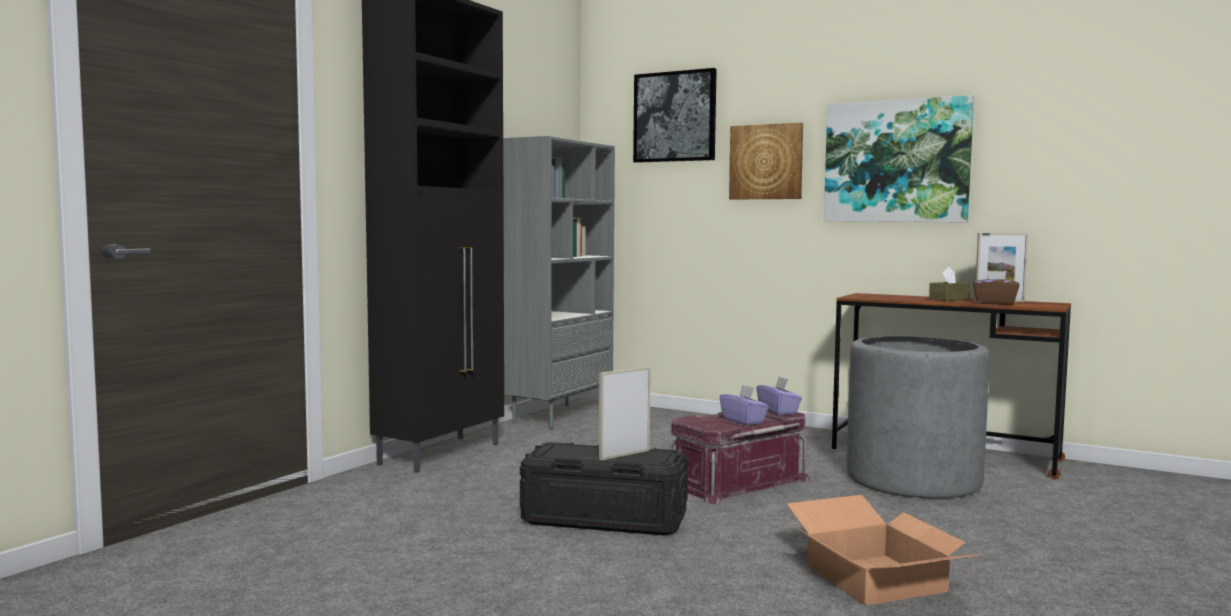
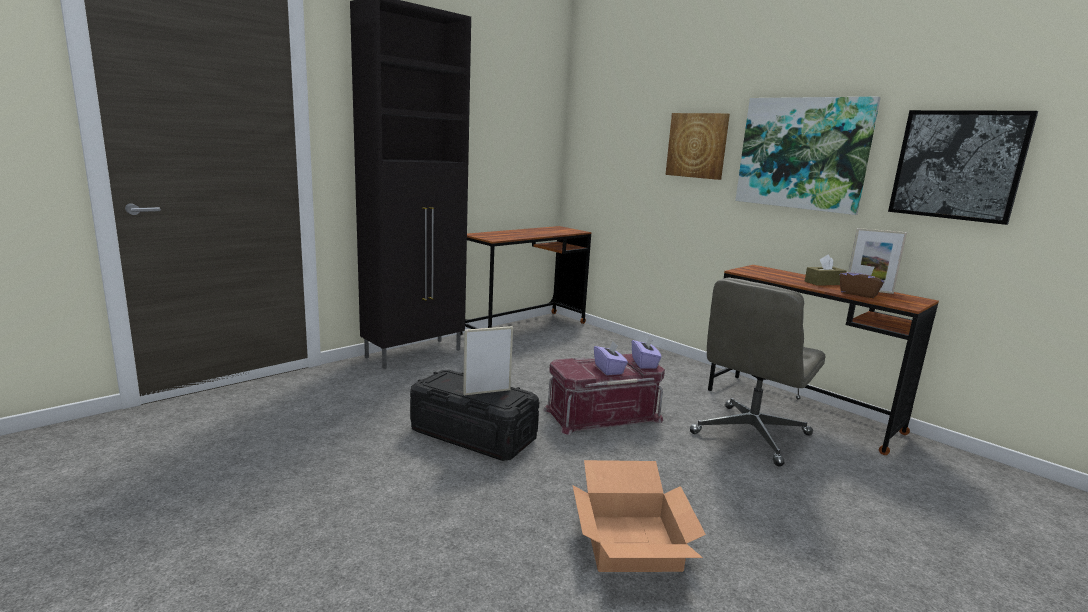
camera: 15 degrees right, 10 degrees up
grey bookcase [503,136,615,429] -> brown desk [461,226,592,335]
picture [633,68,717,163] -> picture moved to [888,110,1038,225]
grey planter [846,336,990,499] -> grey office chair [690,278,826,467]

